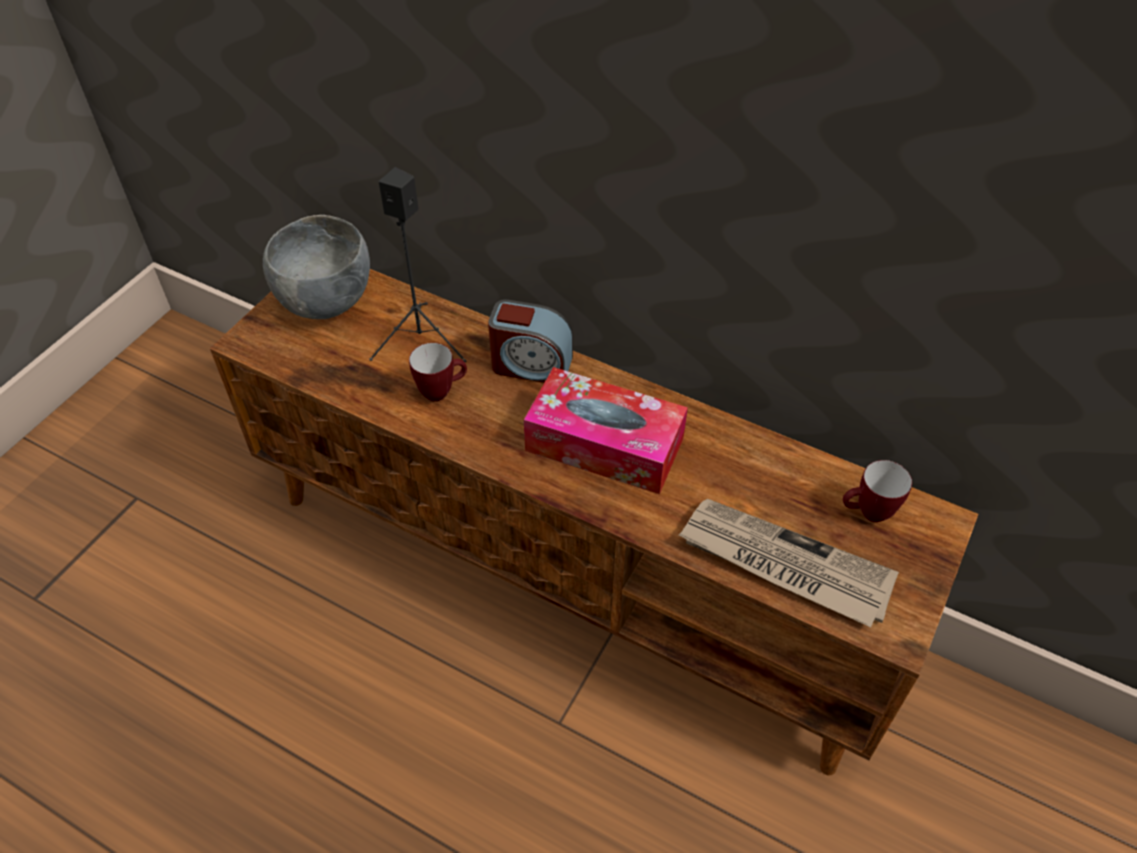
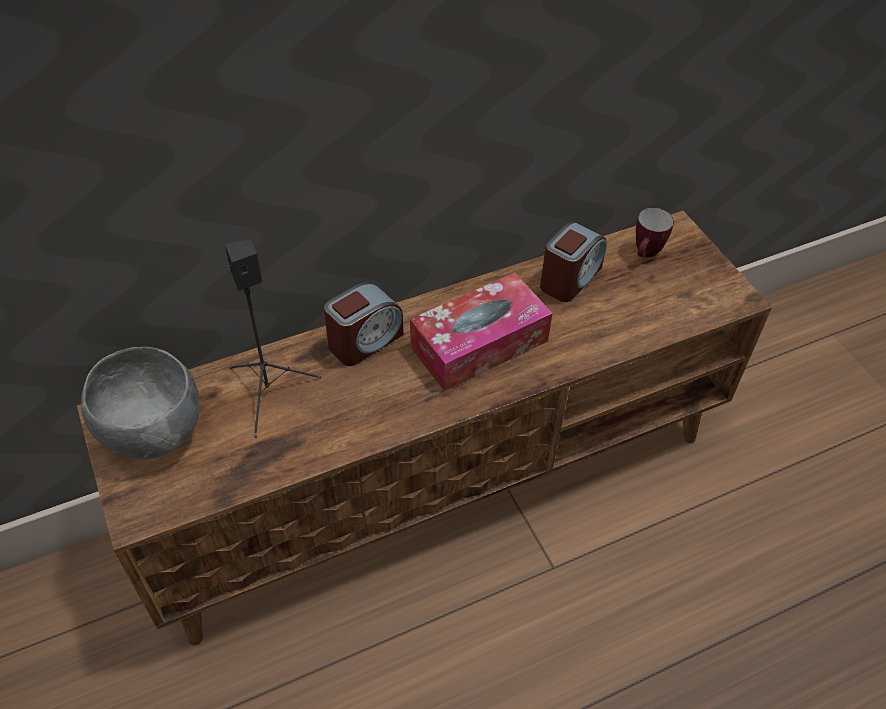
camera: 55 degrees left, 0 degrees up
mug [409,343,467,401] -> none
newspaper [679,499,899,627] -> none
none -> alarm clock [540,222,607,302]

